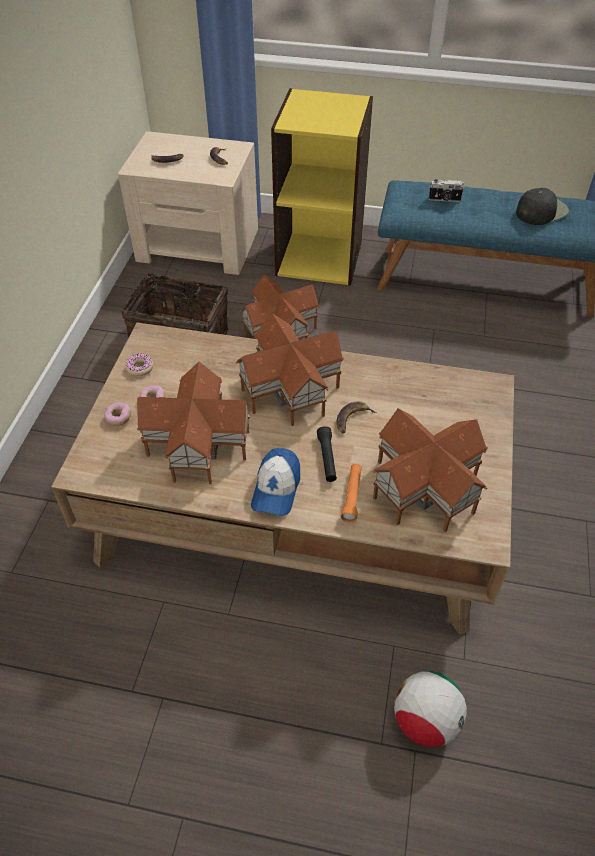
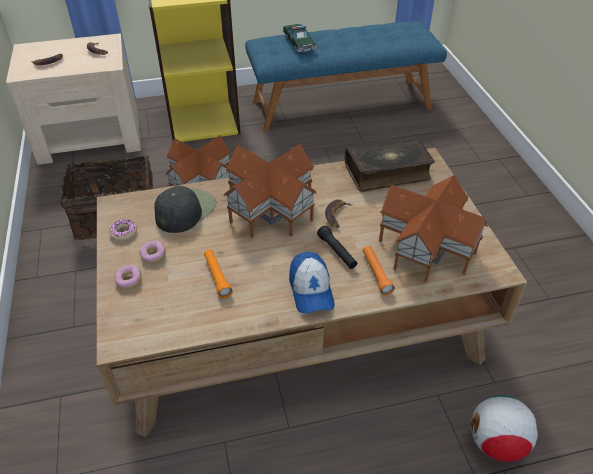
camera: 25 degrees left, 5 degrees down
toy house [137,362,251,484] -> orange flashlight [204,250,233,298]
camera [429,179,464,202] -> toy car [282,24,317,52]
black cap [516,188,569,225] -> black cap moved to [154,186,216,233]
none -> book [345,138,435,192]

